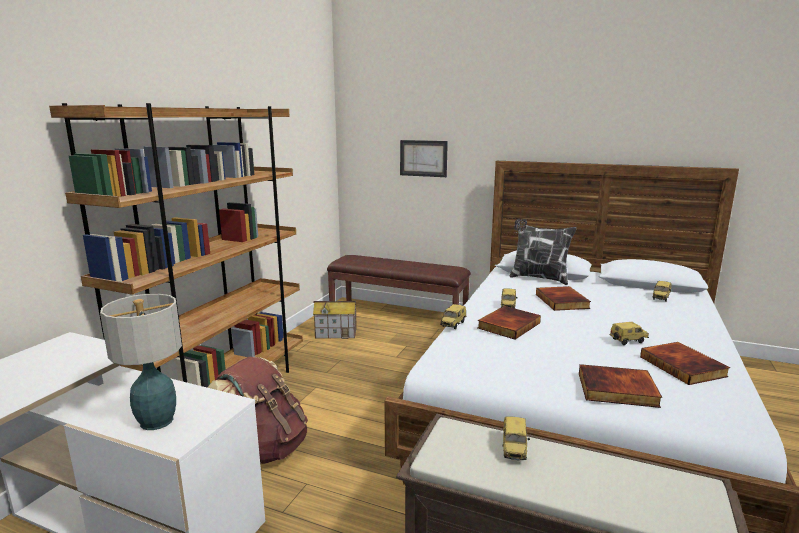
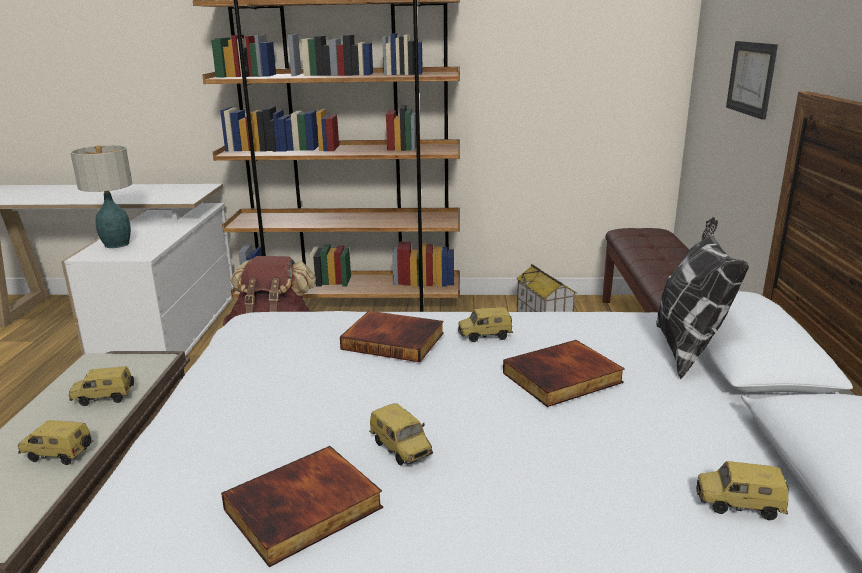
camera: 70 degrees right, 5 degrees up
toy car [440,304,467,329] -> toy car moved to [18,420,93,465]
book [579,364,662,408] -> none

